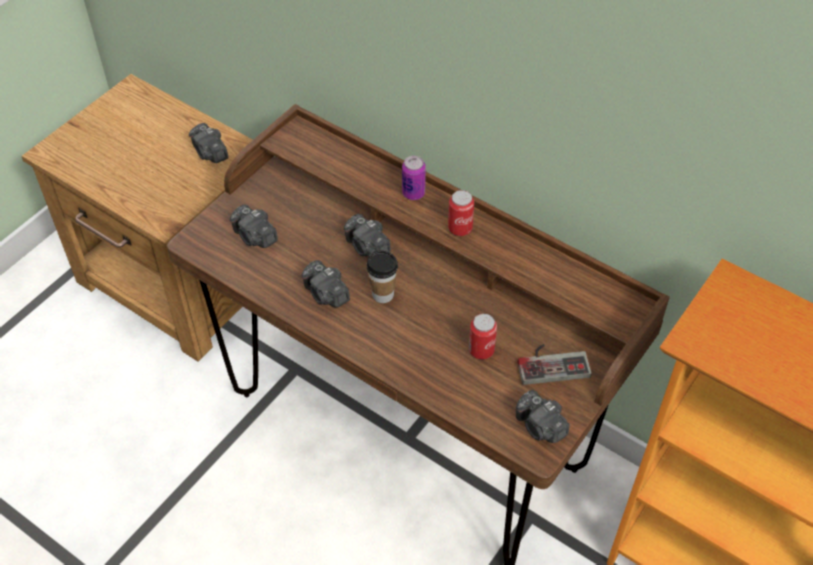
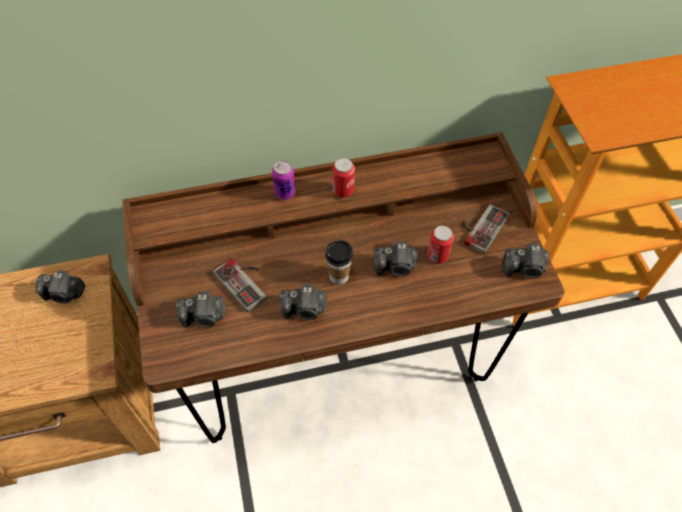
camera: 50 degrees left, 5 degrees up
camera [344,214,391,256] -> camera moved to [373,241,418,276]
none -> game controller [213,258,267,312]

